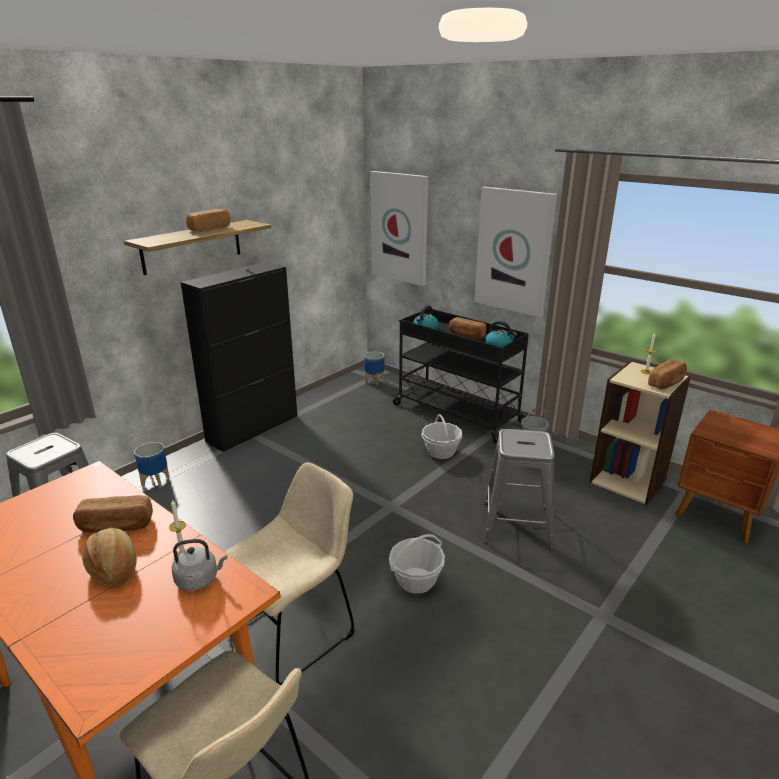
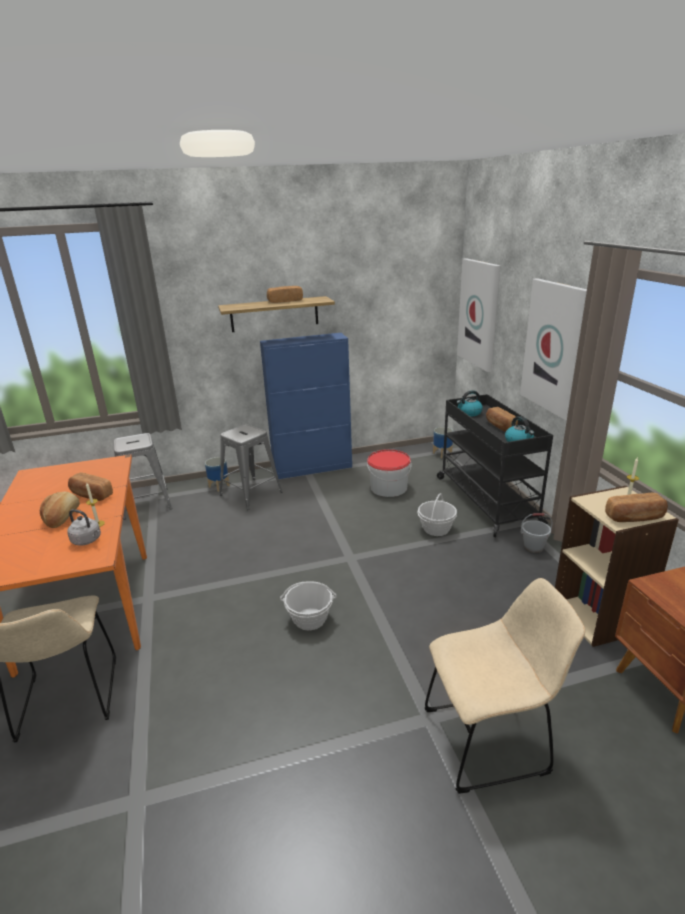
camera: 35 degrees right, 0 degrees up
black cabinet [180,262,297,452] -> blue cabinet [260,333,352,479]
beige chair [225,462,355,685] -> beige chair moved to [425,578,585,794]
grey stool [484,429,555,550] -> grey stool moved to [220,424,282,510]
none -> bucket [367,449,411,497]

